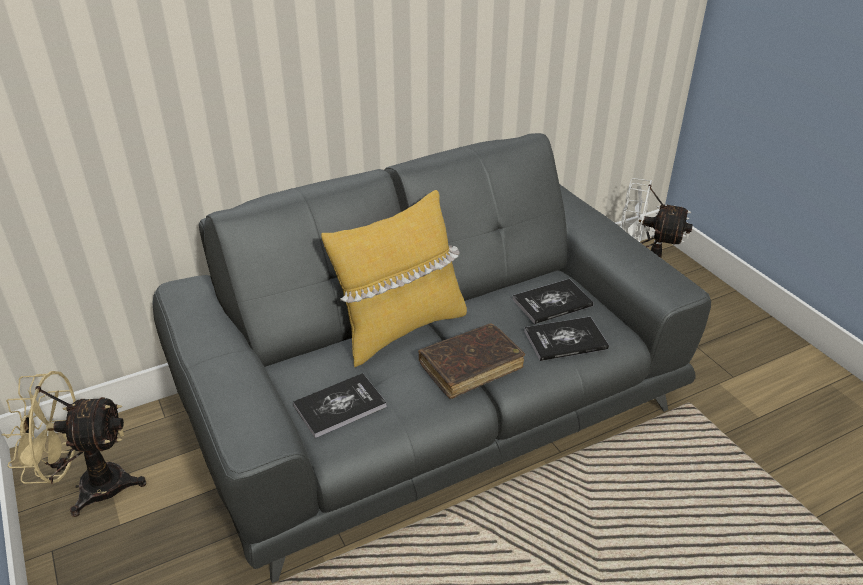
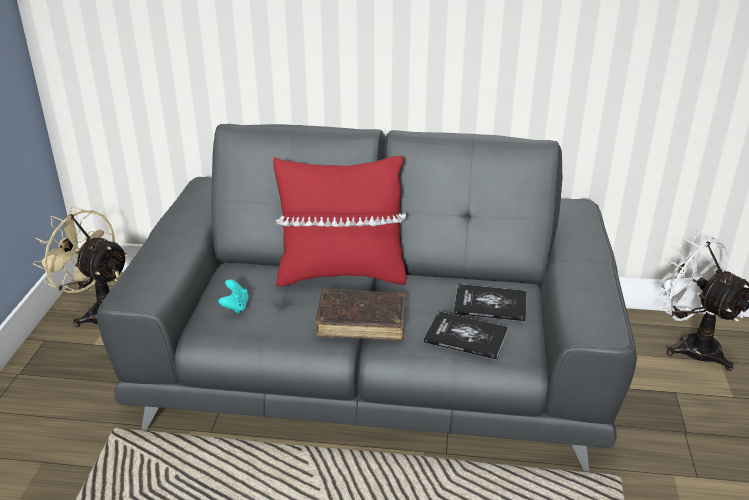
camera: 35 degrees right, 5 degrees down
book [293,373,387,438] -> turquoise game controller [219,279,249,314]
yellow pillow [321,190,467,367] -> red pillow [273,156,406,286]

